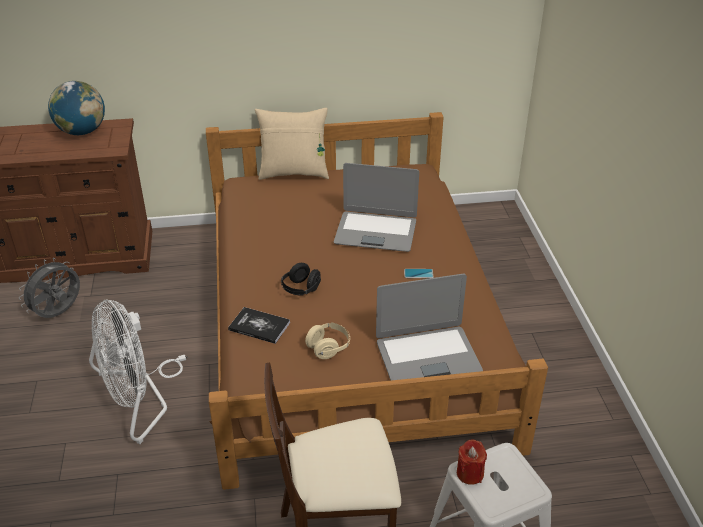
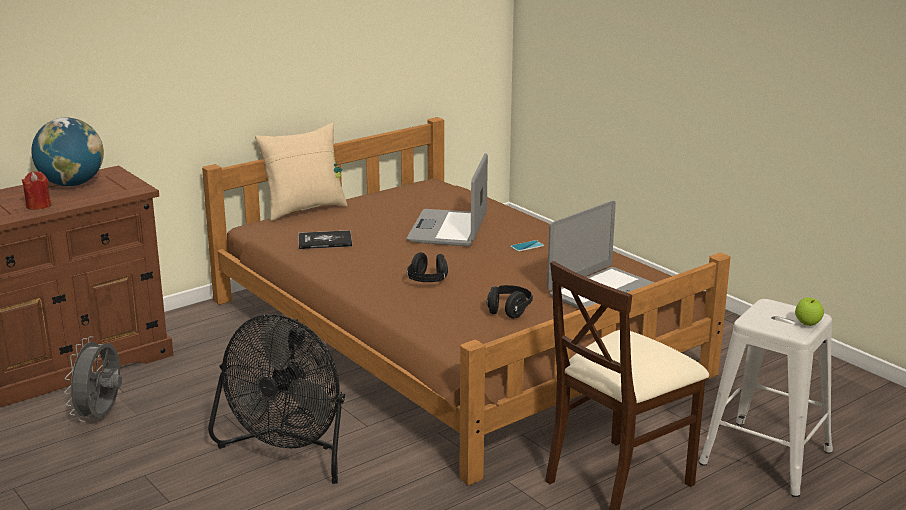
camera: 30 degrees left, 15 degrees down
white fan [89,299,188,444] -> black fan [208,314,345,484]
book [228,307,290,344] -> book moved to [298,230,352,249]
beige headphones [305,322,350,359] -> black headphones [487,285,533,318]
laptop [334,163,419,252] -> laptop turned 120 degrees clockwise [407,153,488,246]
red candle [457,439,487,485] -> red candle moved to [22,171,51,210]
none -> apple [795,298,824,326]

